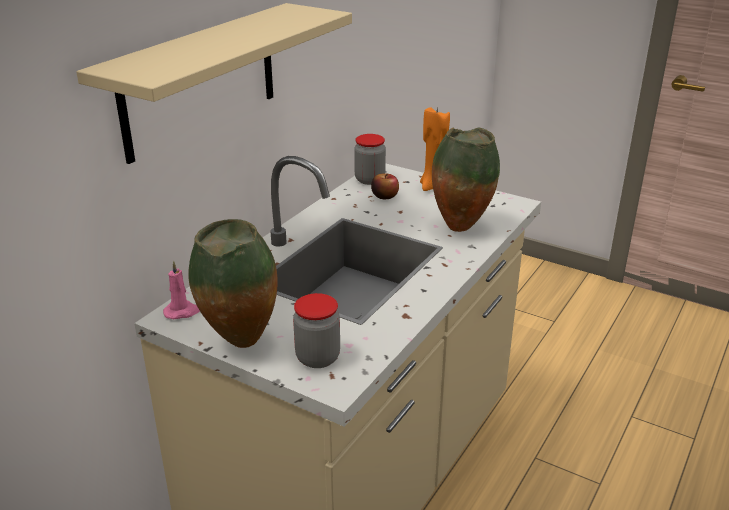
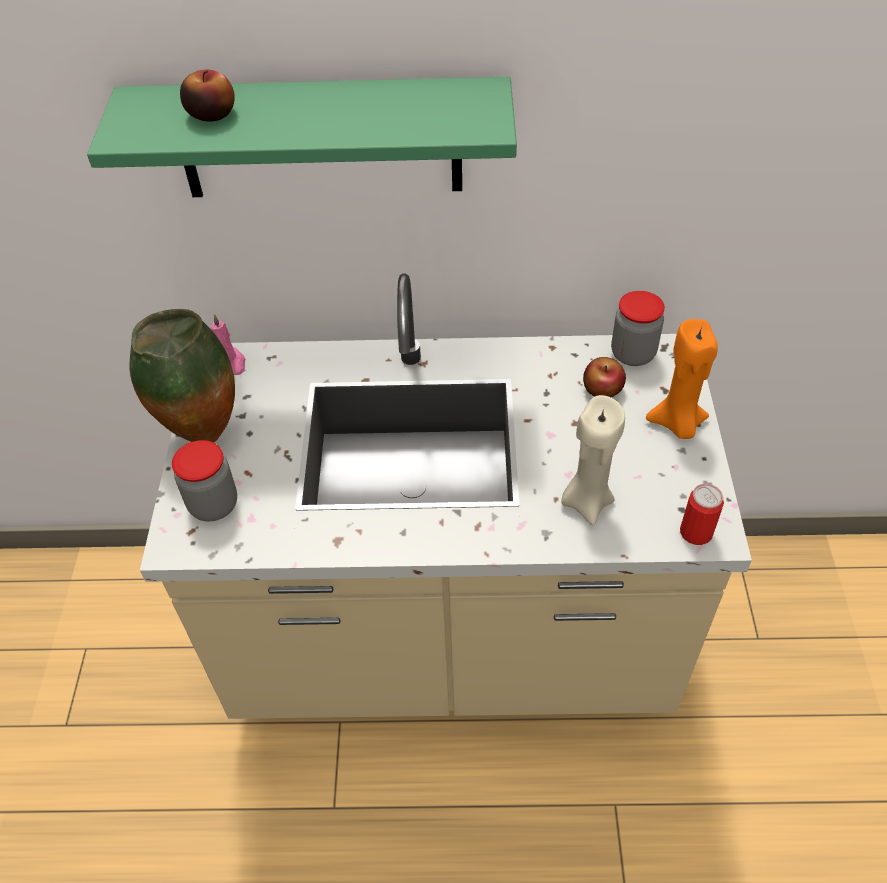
camera: 60 degrees right, 20 degrees up
beige shelf [76,3,352,164] -> green shelf [87,77,517,197]
vase [432,128,500,232] -> beige candle [561,395,625,525]
none -> apple [180,70,235,122]
none -> can [680,484,724,545]

